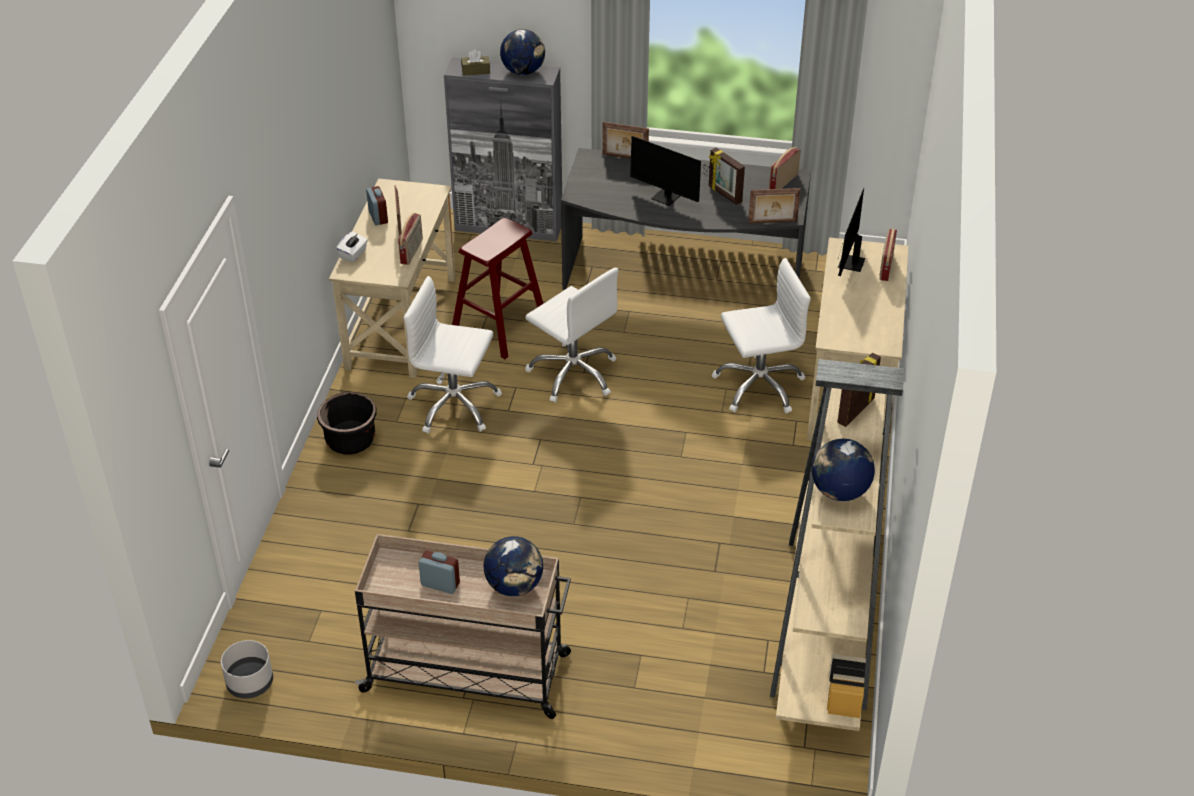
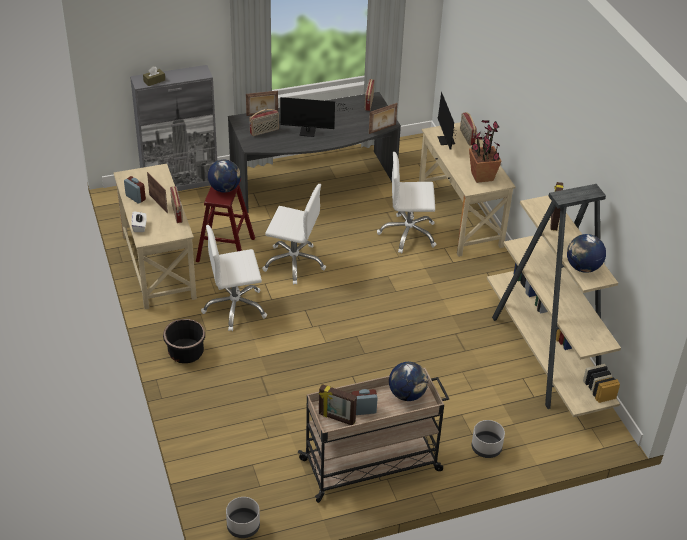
camera: 30 degrees left, 0 degrees up
globe [500,29,545,75] -> globe moved to [208,160,241,192]
picture frame [709,148,745,205] -> picture frame moved to [319,384,357,425]
white office chair [712,258,811,414] -> white office chair turned 135 degrees counterclockwise [377,152,437,253]
none -> radio [249,109,279,136]
none -> potted plant [469,120,502,183]
none -> grey planter [472,420,505,458]

